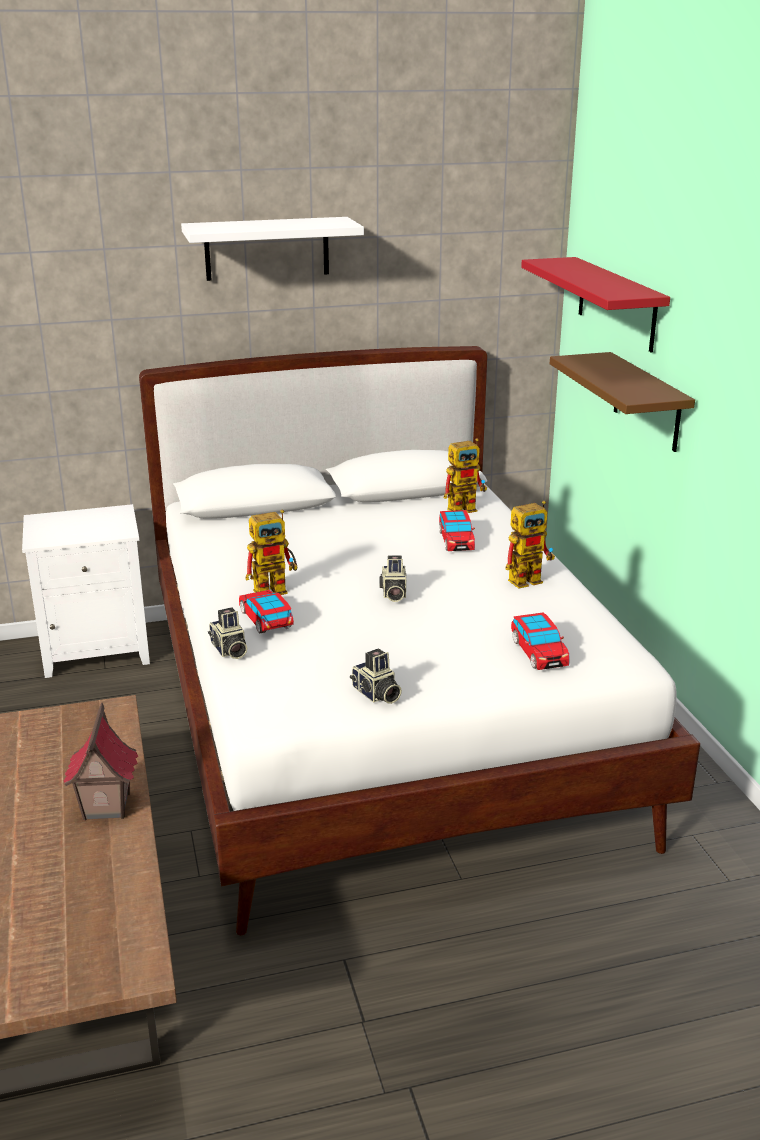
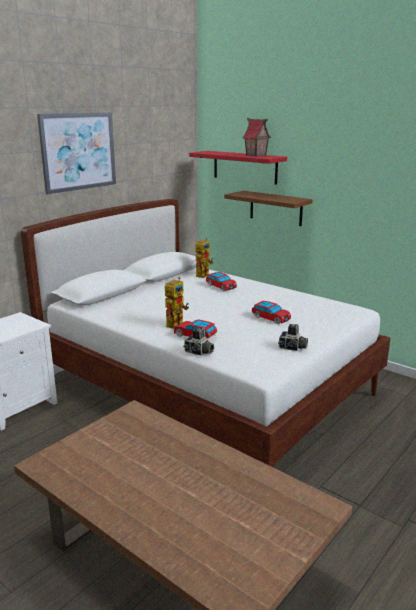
camera: 35 degrees left, 5 degrees down
toy house [64,703,138,821] -> toy house moved to [242,118,271,156]
white shelf [181,217,364,281] -> picture [37,112,116,194]
camera [379,555,407,602] -> none
toy robot [505,501,555,589] -> none
toy car [511,613,570,670] -> toy car moved to [252,301,291,324]

